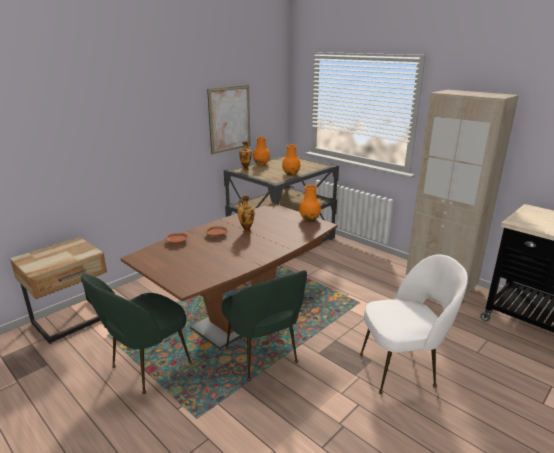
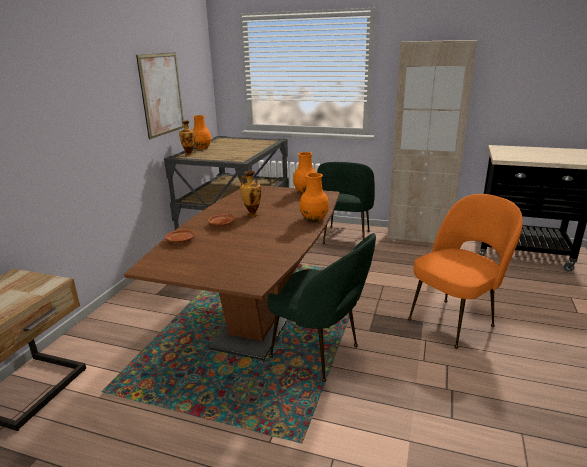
camera: 25 degrees left, 0 degrees up
green chair [81,274,192,394] -> green chair moved to [317,162,375,244]
orange vase [282,145,300,175] -> orange vase moved to [300,173,329,222]
white chair [360,254,468,394] -> orange chair [408,194,523,349]

